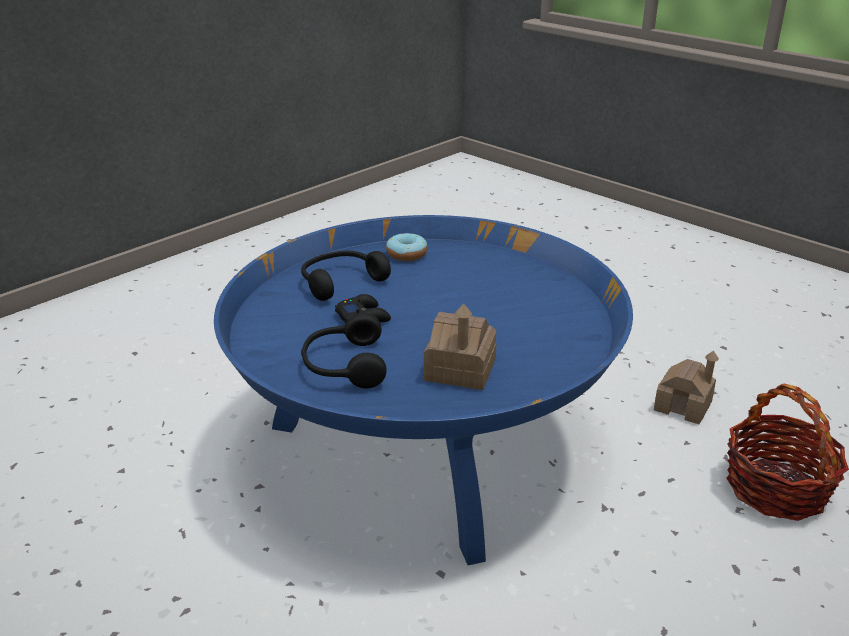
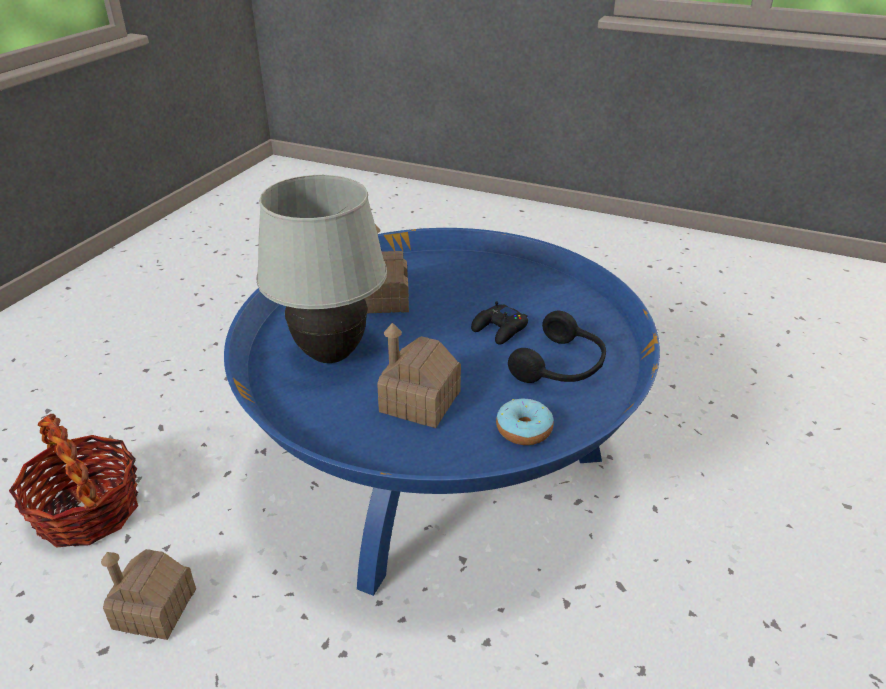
camera: 160 degrees right, 5 degrees up
black headphones [301,313,387,388] -> none
none -> white table lamp [256,175,387,363]
none -> toy house [377,323,461,428]

